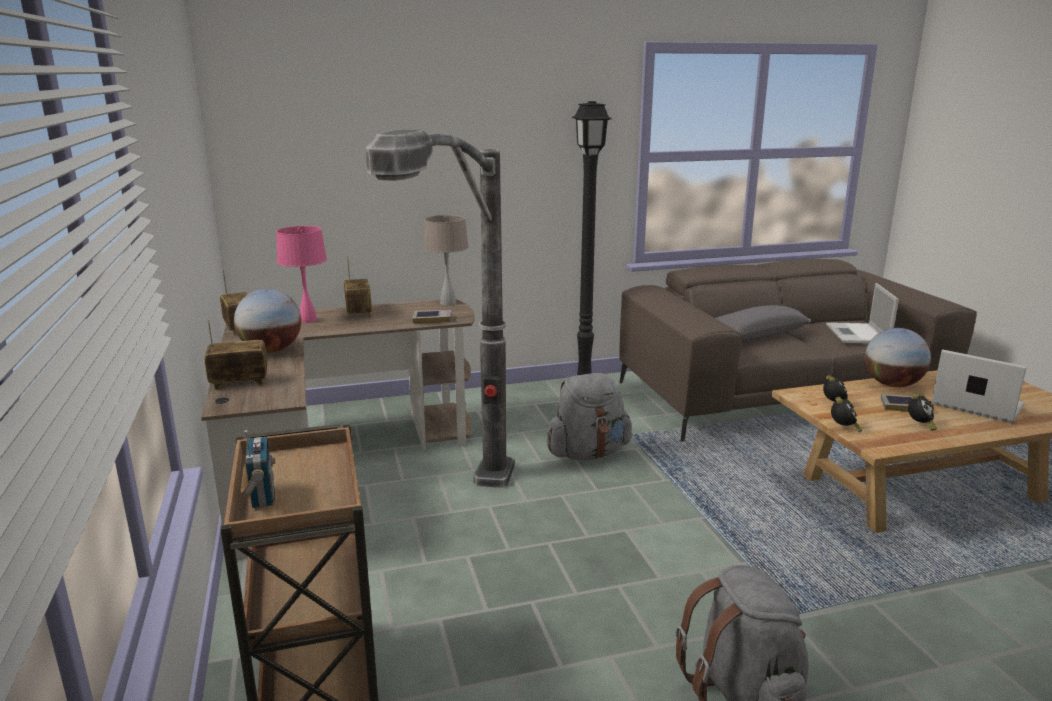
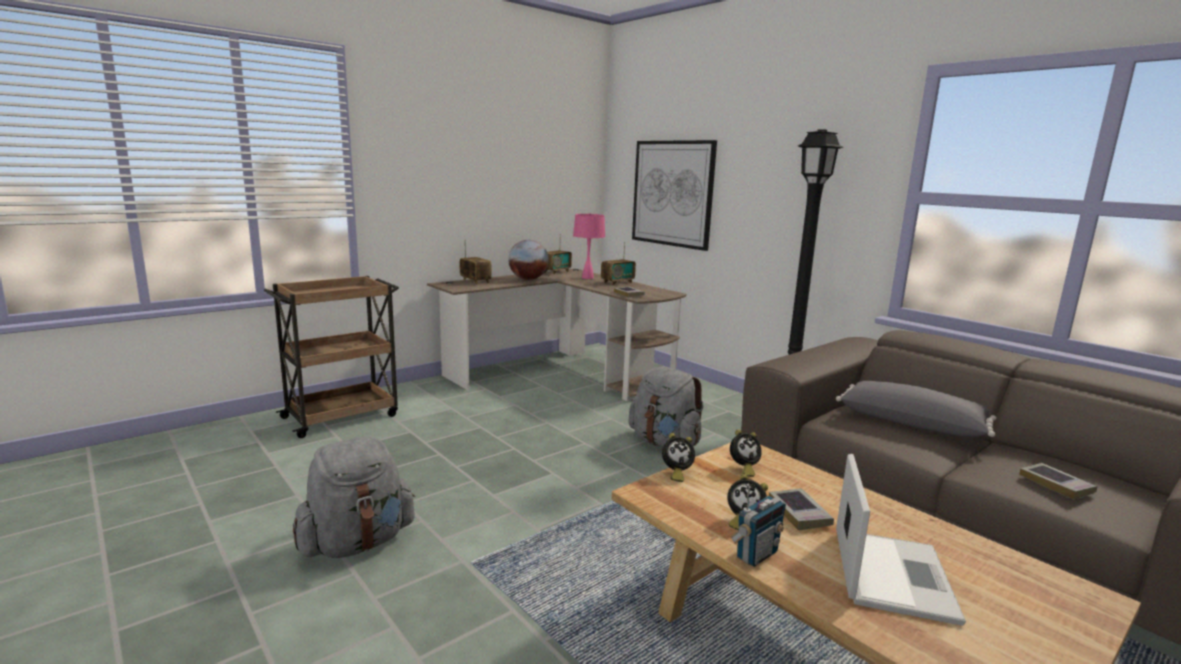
camera: 65 degrees right, 5 degrees down
radio [241,430,275,508] -> radio moved to [730,484,786,567]
floor lamp [366,129,515,488] -> none
beige table lamp [424,215,469,306] -> none
laptop [826,283,899,344] -> book [1019,463,1097,499]
globe [865,328,931,387] -> none
none -> picture [632,140,717,251]

